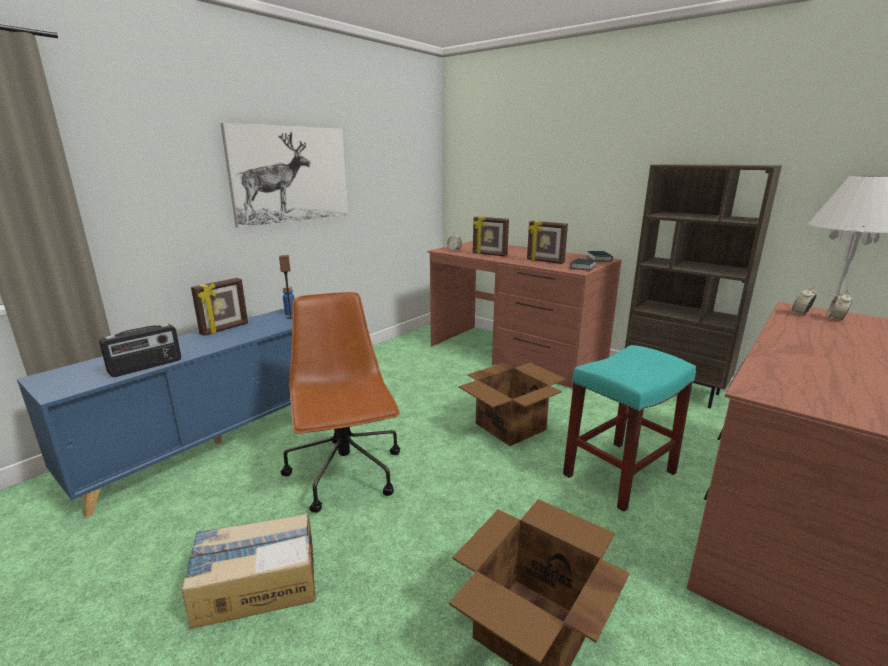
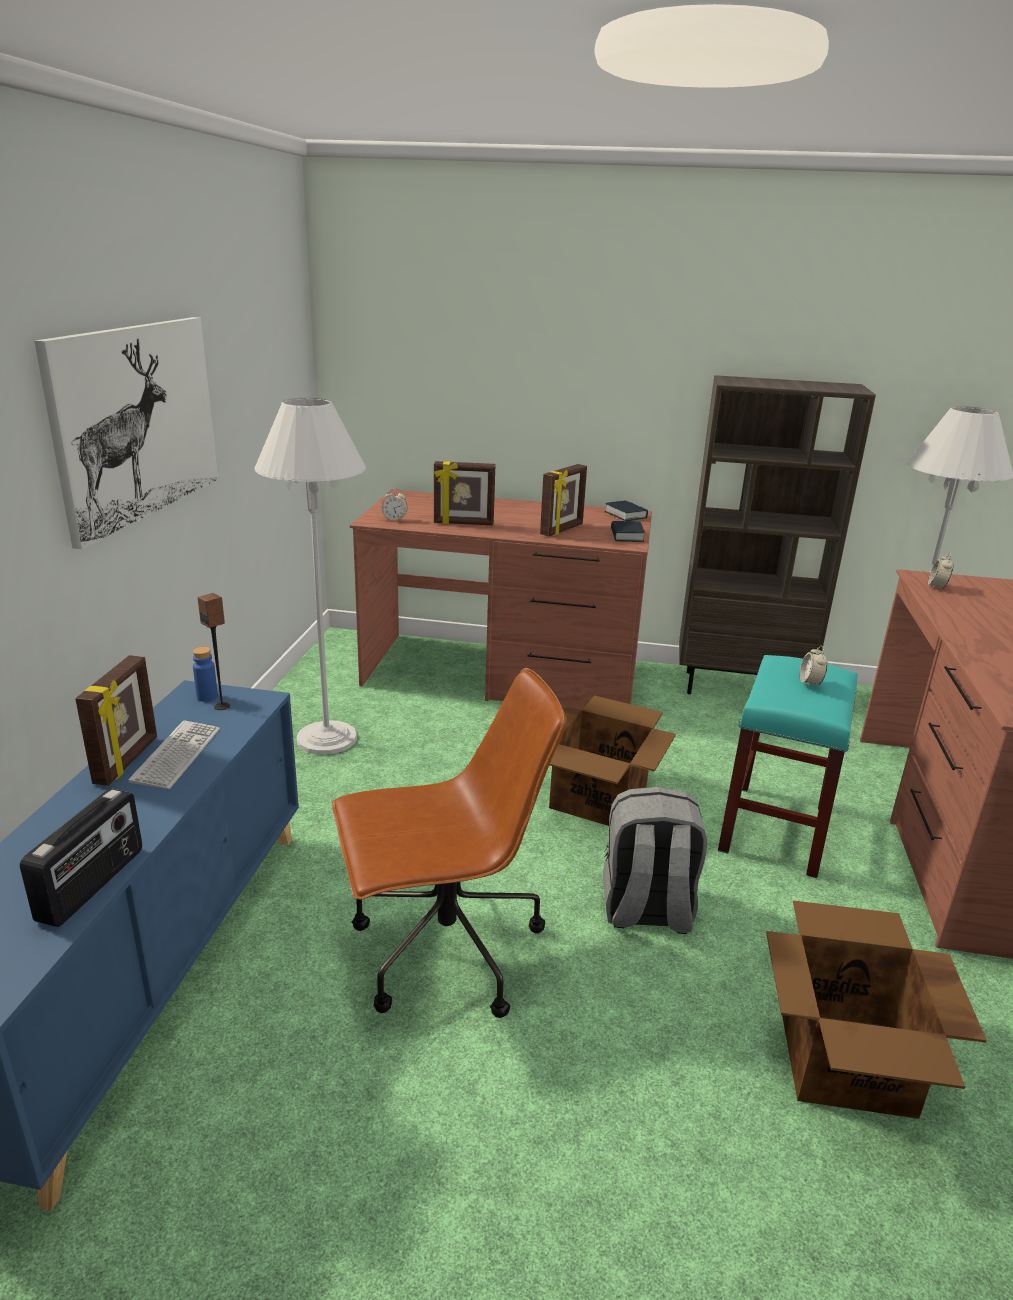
camera: 30 degrees left, 5 degrees up
cardboard box [181,513,316,629] -> none
brown office chair [281,292,400,513] -> brown office chair turned 120 degrees clockwise [332,668,567,1018]
picture frame [527,221,568,264] -> picture frame turned 60 degrees counterclockwise [540,464,587,536]
alarm clock [826,290,852,320] -> alarm clock moved to [799,645,828,687]
none -> keyboard [128,720,220,789]
none -> white floor lamp [254,398,366,755]
none -> grey backpack [603,787,708,934]

